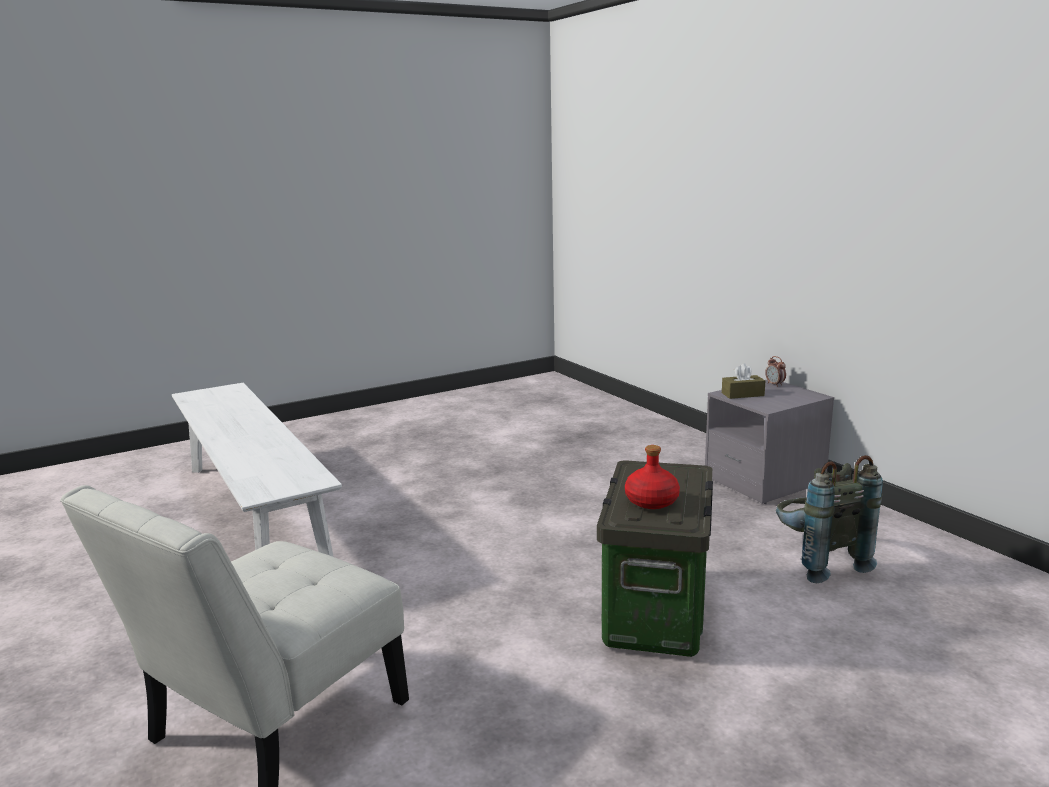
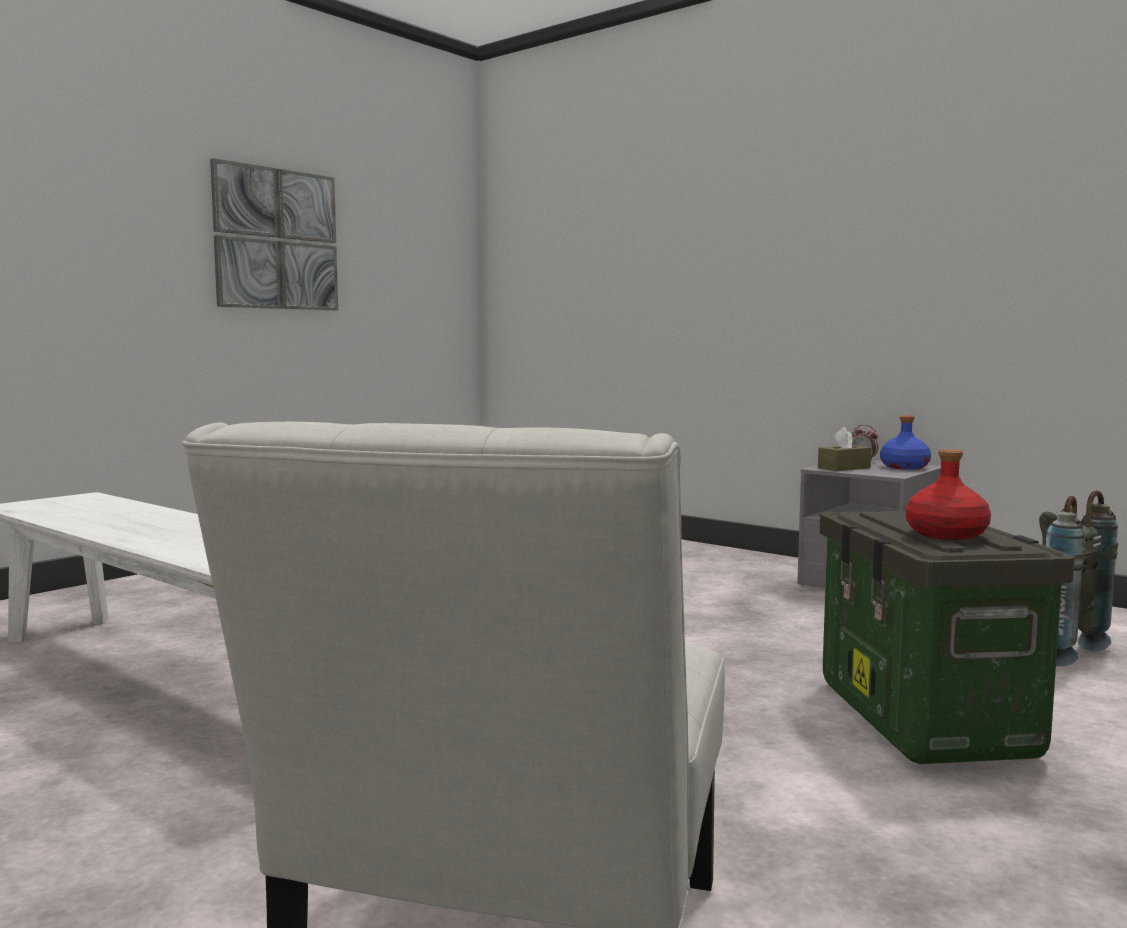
camera: 20 degrees left, 10 degrees down
none -> picture [210,158,338,310]
none -> blue bottle [880,415,931,470]

